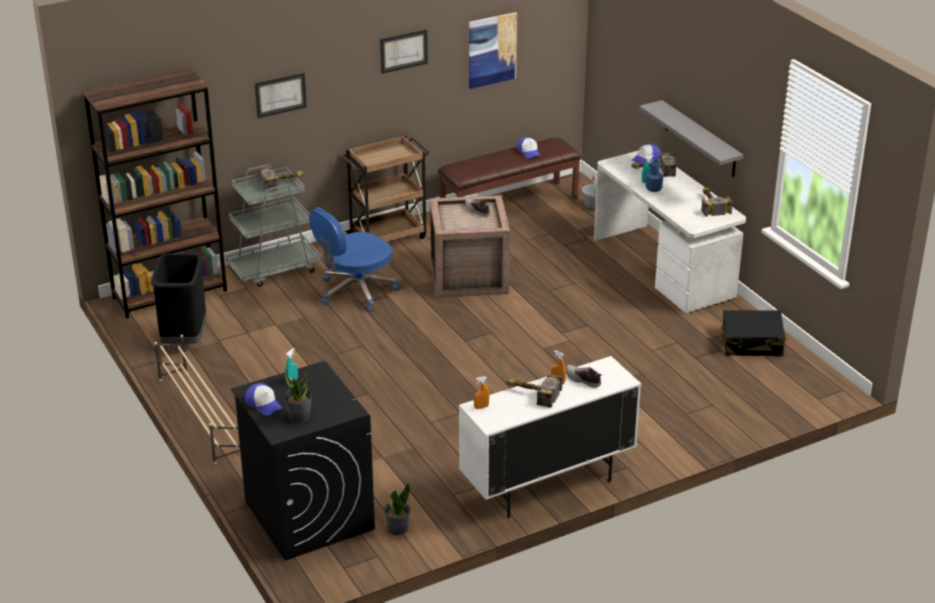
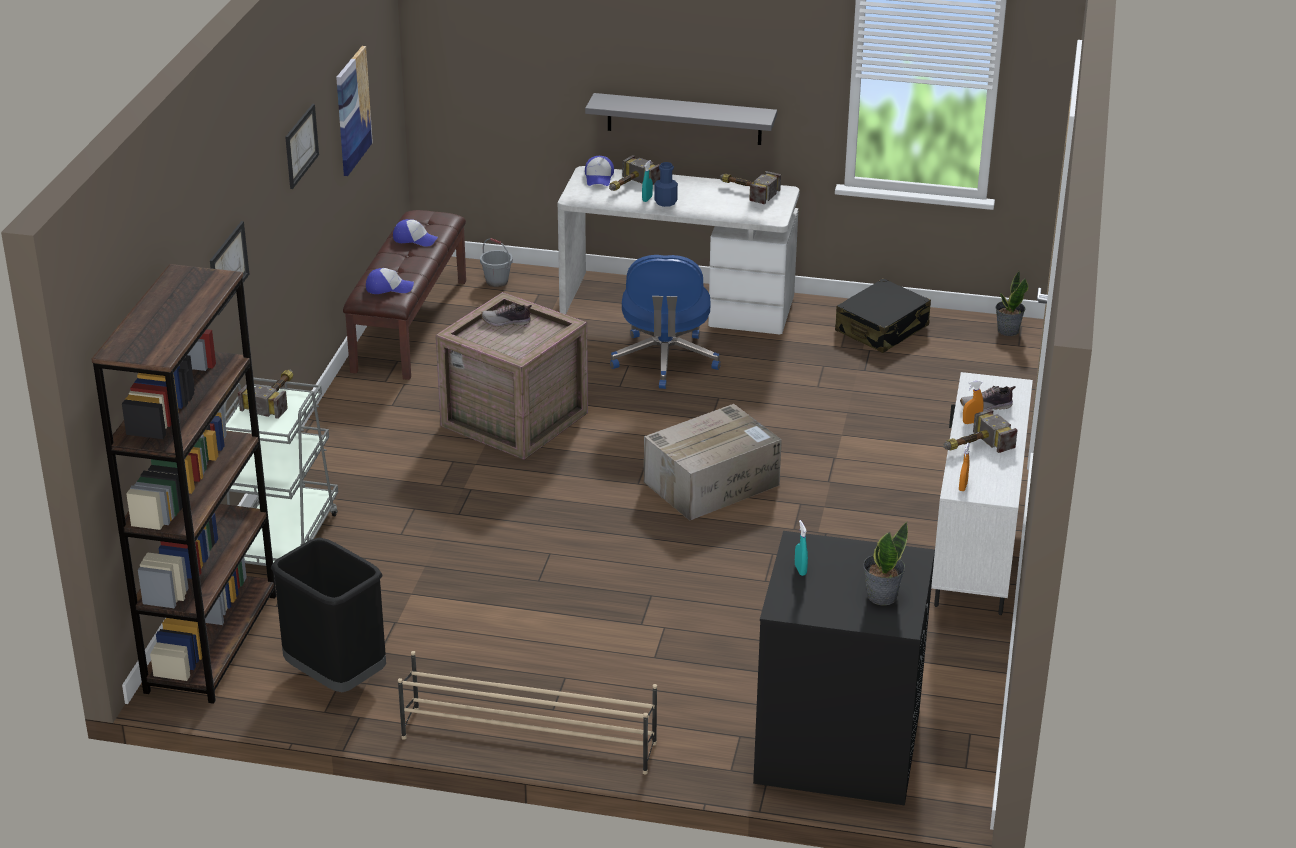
camera: 50 degrees left, 0 degrees up
cap [245,383,282,415] -> cap moved to [366,268,414,294]
blue office chair [309,207,400,312] -> blue office chair moved to [610,255,721,389]
brown cart [342,136,429,242] -> none
potted plant [384,483,411,535] -> potted plant moved to [995,270,1028,336]
none -> cardboard box [644,404,782,521]

